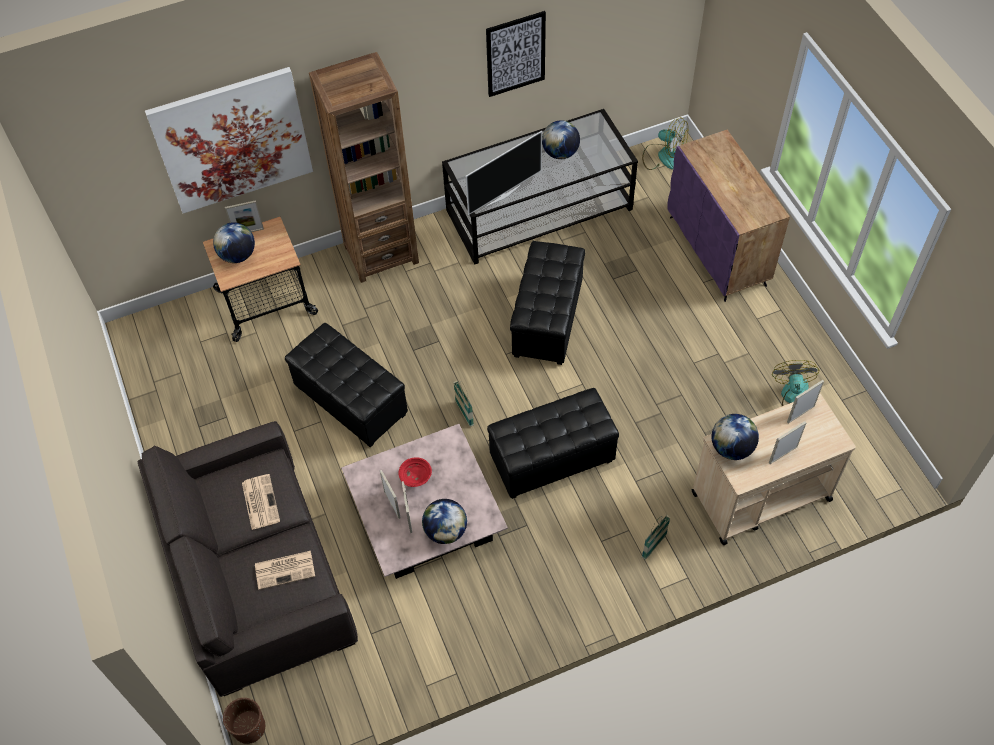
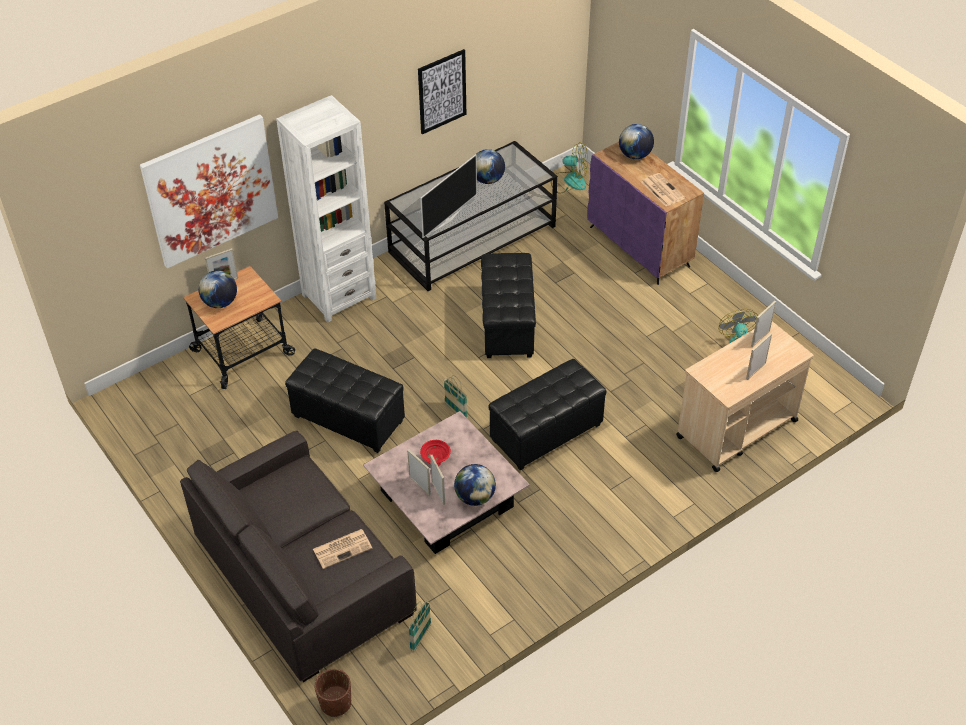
camera: 15 degrees left, 10 degrees down
newspaper [242,474,280,530] -> newspaper moved to [641,173,685,206]
brown bookcase [309,52,419,283] -> white bookcase [276,95,376,323]
basket [642,515,671,560] -> basket moved to [408,601,431,651]
globe [712,414,759,460] -> globe moved to [619,124,654,159]

